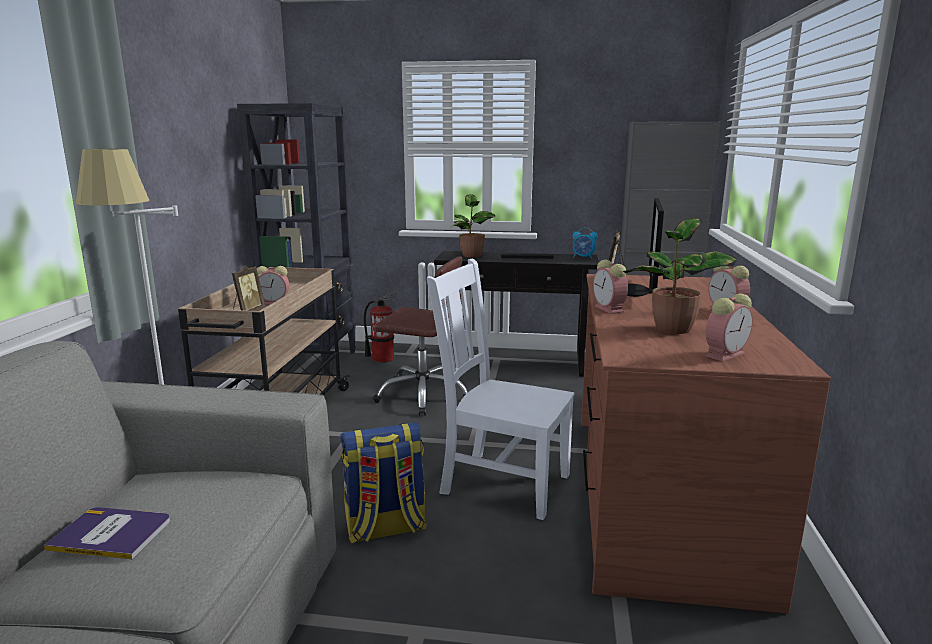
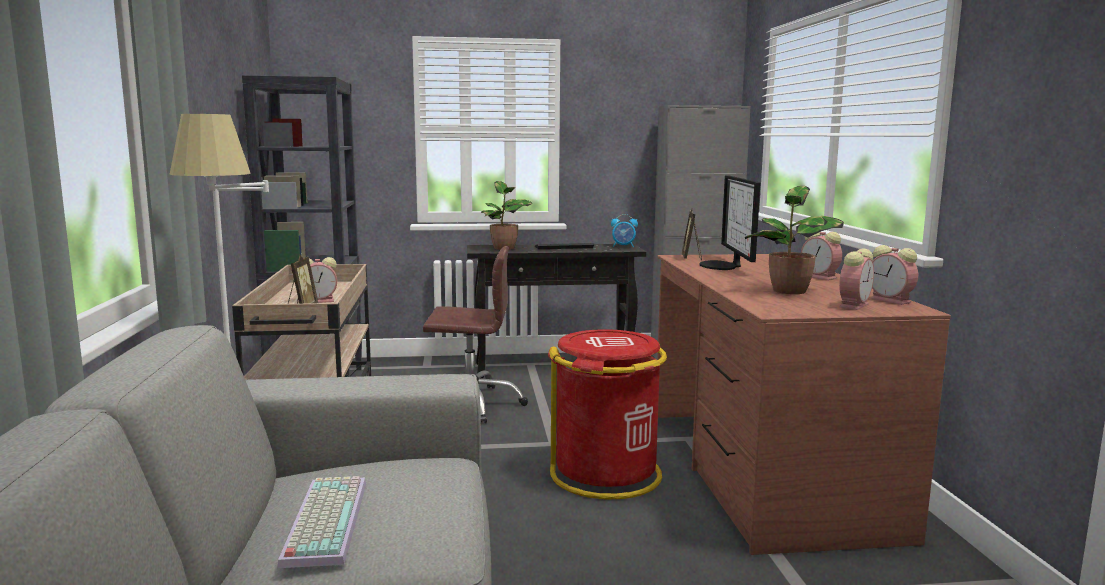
camera: 15 degrees left, 5 degrees down
book [44,507,170,559] -> keyboard [277,476,366,568]
backpack [340,422,427,543] -> none
fire extinguisher [364,292,398,363] -> none
white chair [427,259,574,520] -> red trash can [548,329,667,499]
alarm clock [593,260,628,314] -> alarm clock moved to [870,245,918,305]

